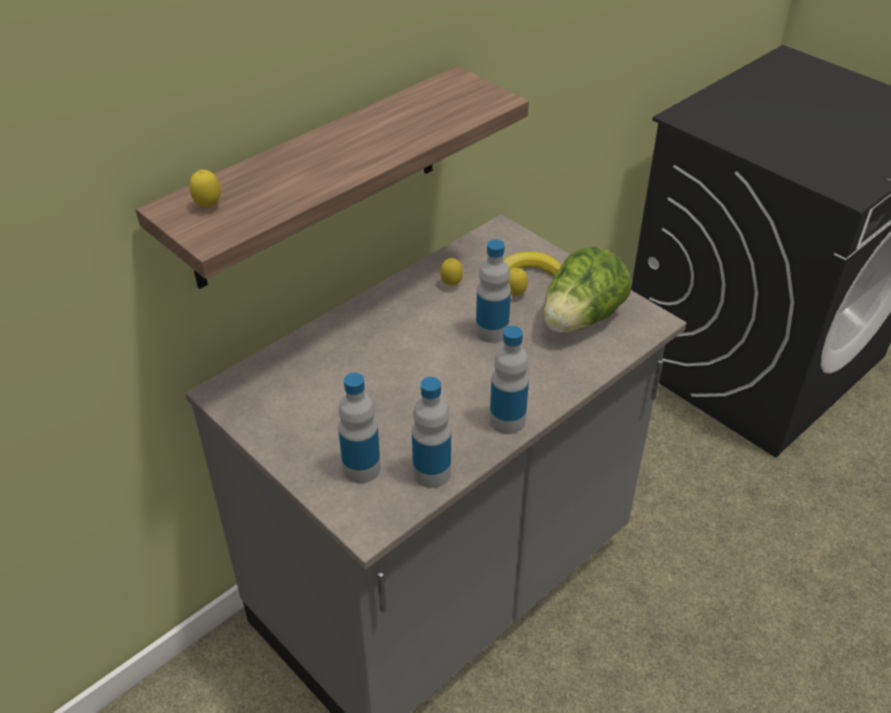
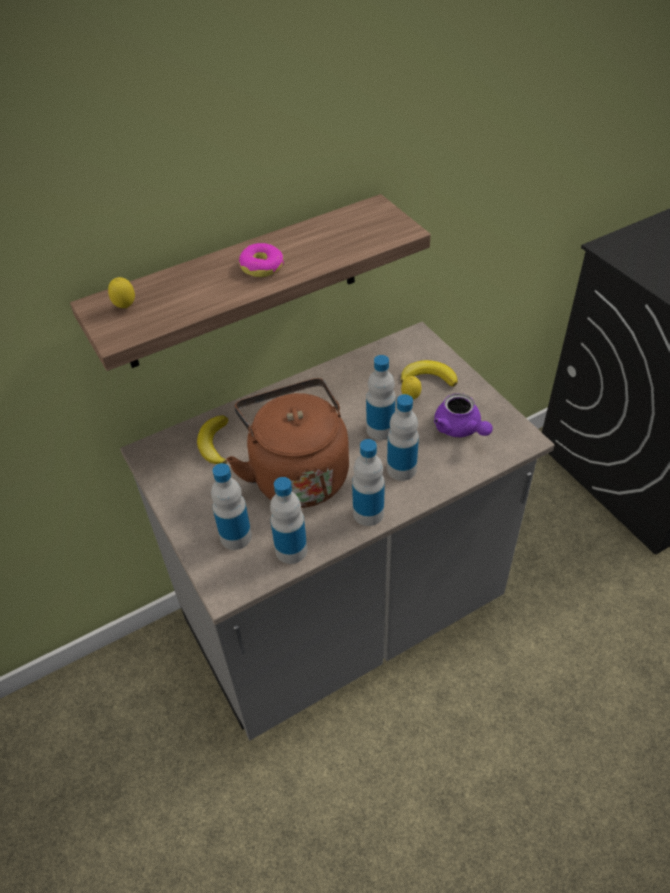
camera: 15 degrees right, 5 degrees up
lemon [440,258,463,286] -> none
lettuce [543,247,631,333] -> purple teapot [434,393,493,437]
none -> banana [197,415,228,464]
none -> brown kettle [226,378,349,508]
none -> donut [239,243,284,277]
none -> bottle [387,394,419,481]

